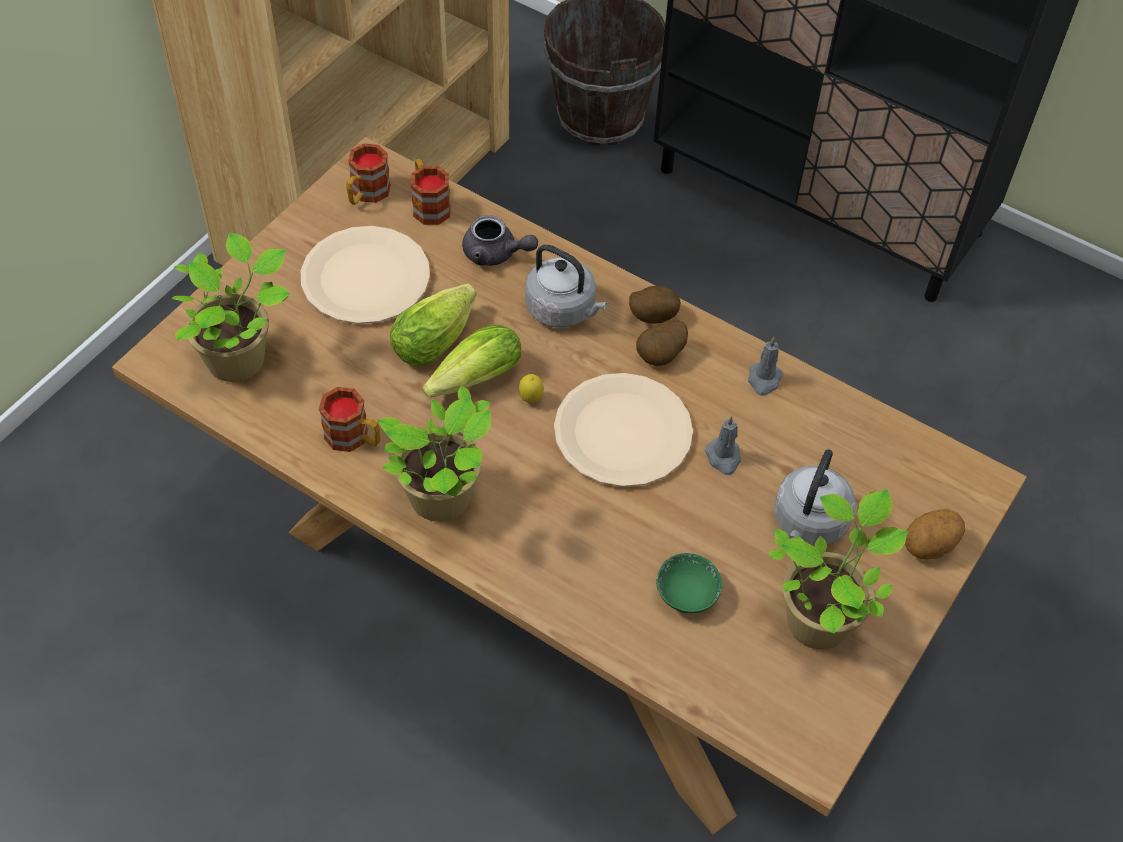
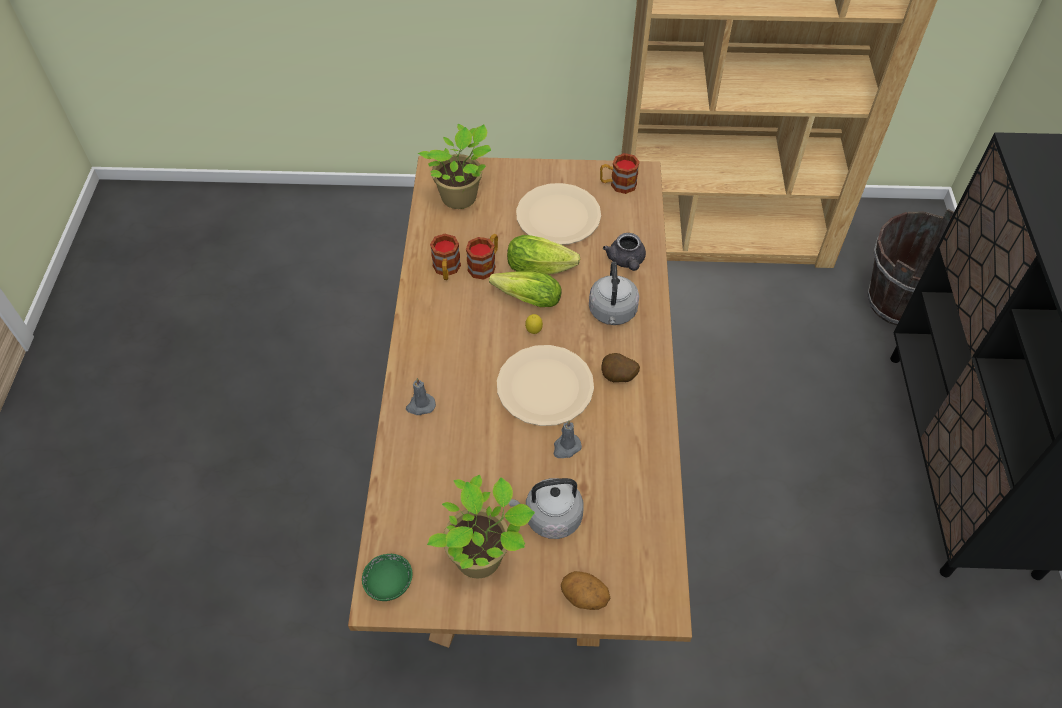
camera: 60 degrees right, 0 degrees up
potted plant [377,386,491,522] -> none
mug [411,159,451,225] -> mug moved to [466,234,498,280]
potato [629,286,681,323] -> none
green bowl [656,553,722,613] -> green bowl moved to [362,554,412,601]
grey candle [748,337,783,396] -> grey candle moved to [406,378,436,415]

